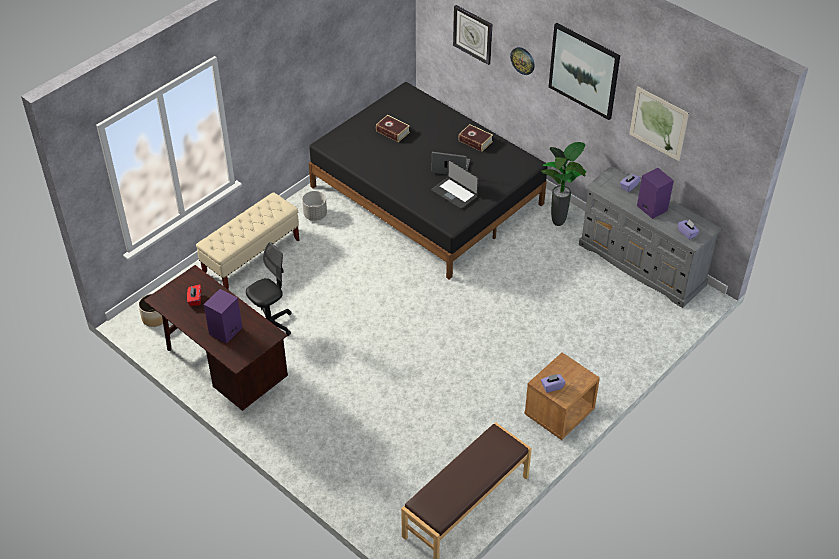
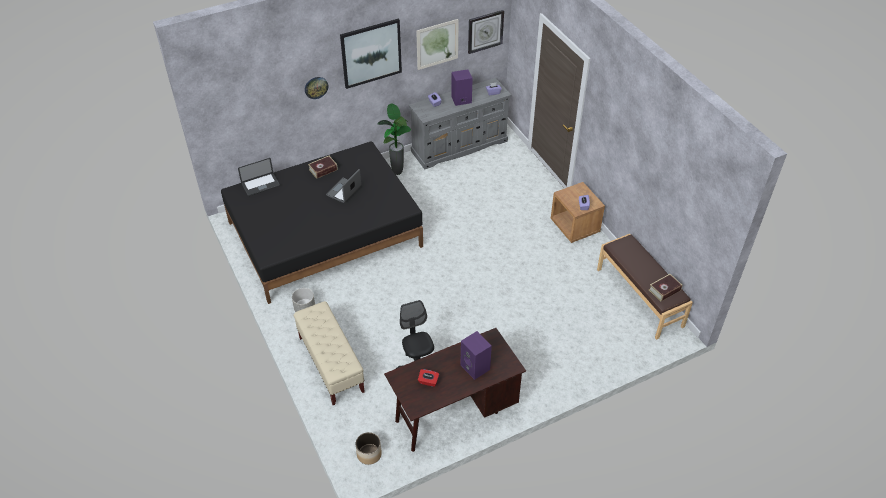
camera: 70 degrees left, 0 degrees up
book [376,115,410,142] -> book moved to [649,274,682,301]
laptop [431,159,479,209] -> laptop moved to [238,158,280,196]
wall clock [453,5,492,65] -> wall clock moved to [468,10,504,54]

